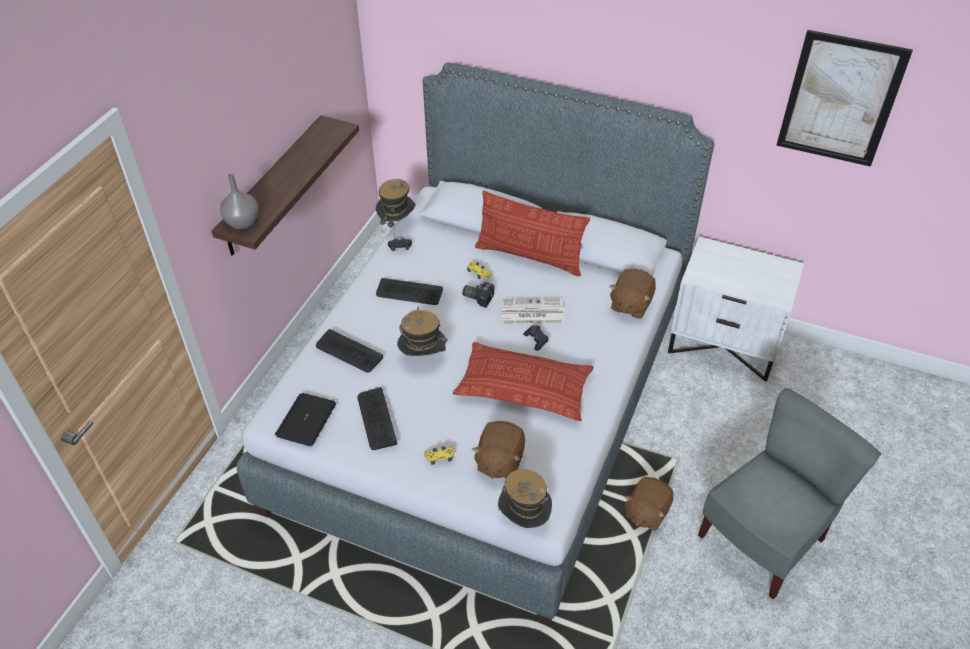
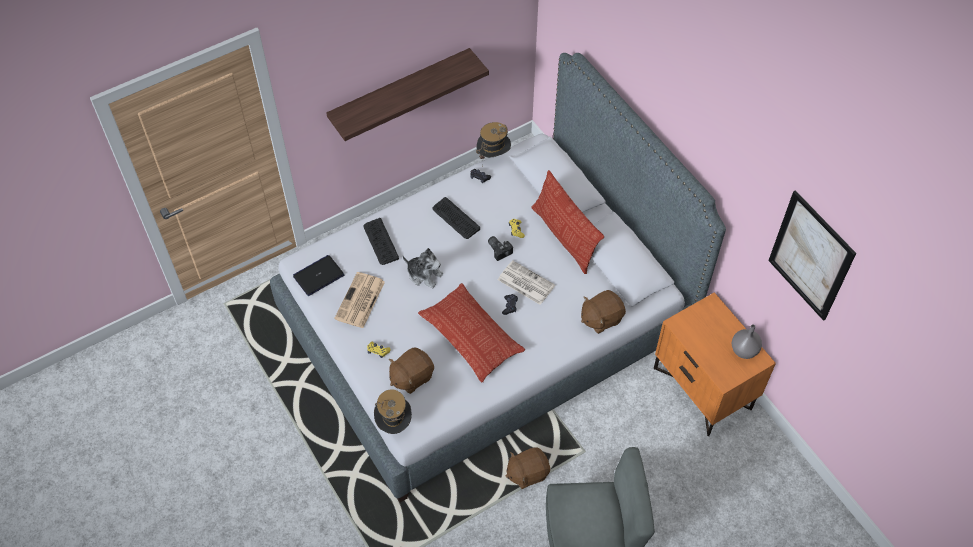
camera: 35 degrees right, 10 degrees up
grey vase [220,173,259,229] -> grey vase moved to [732,325,762,359]
keyboard [358,387,397,450] -> newspaper [334,272,385,328]
hat [397,306,448,356] -> plush toy [402,248,443,288]
white nightstand [668,237,804,382] -> orange nightstand [653,292,776,436]

